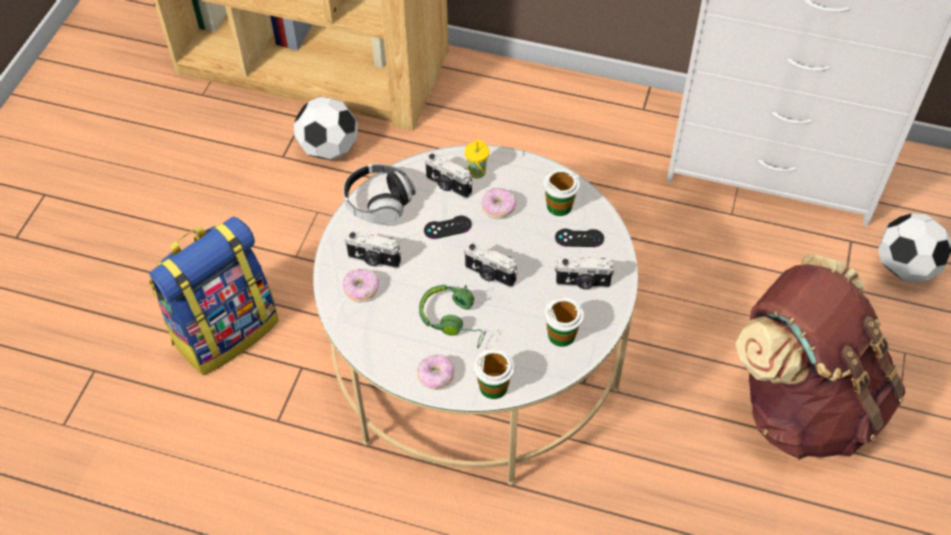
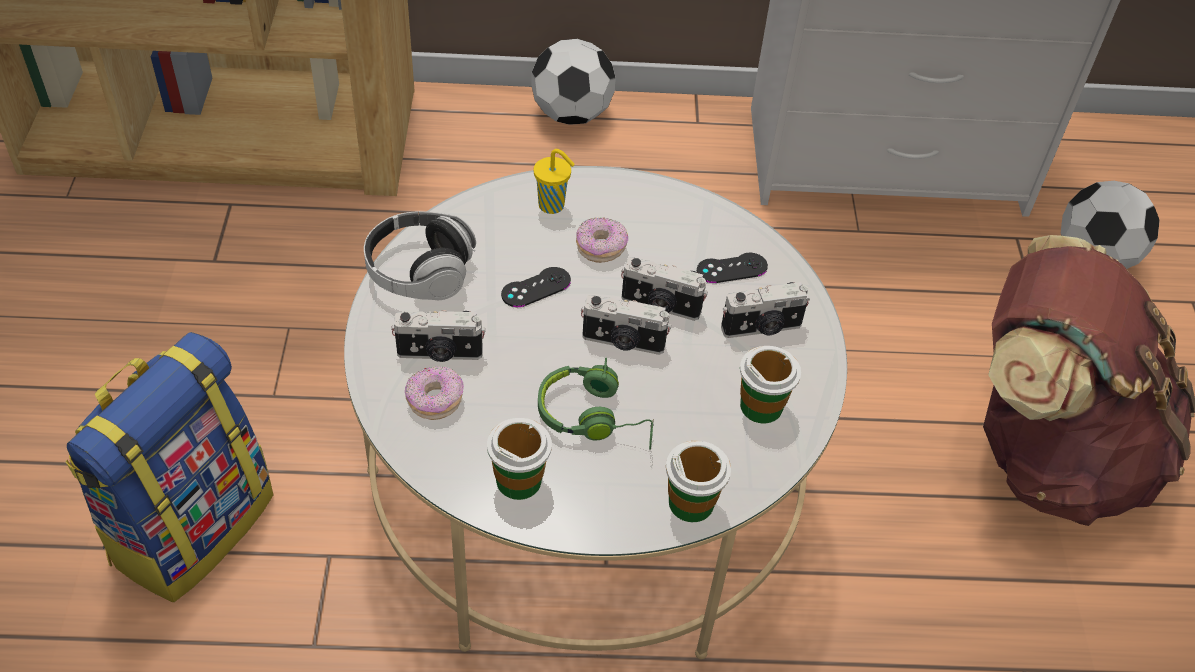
camera: 20 degrees left, 5 degrees down
football [294,97,357,161] -> football moved to [531,39,616,125]
donut [417,354,455,390] -> none
camera [425,152,472,199] -> camera moved to [621,257,708,321]
cup [543,169,580,216] -> cup moved to [487,418,552,500]

